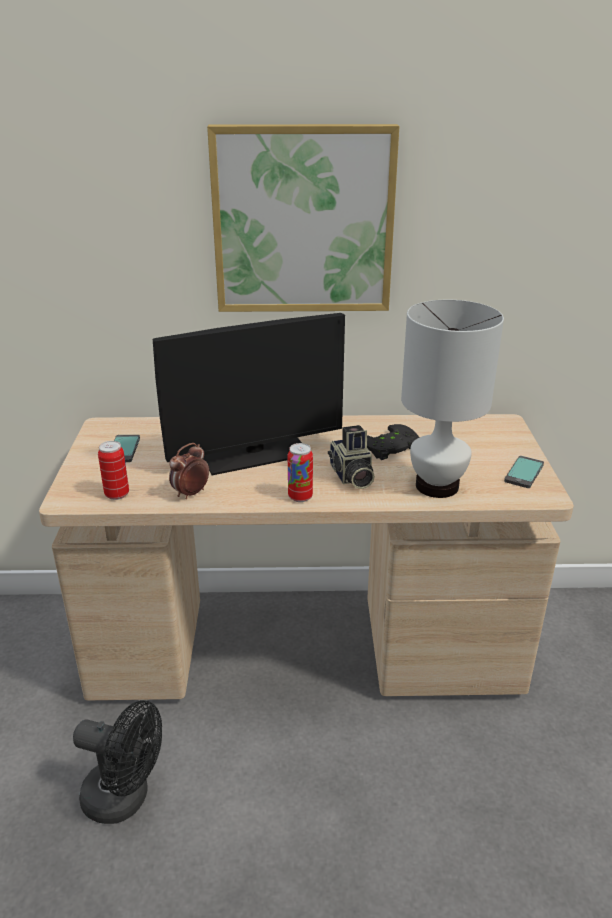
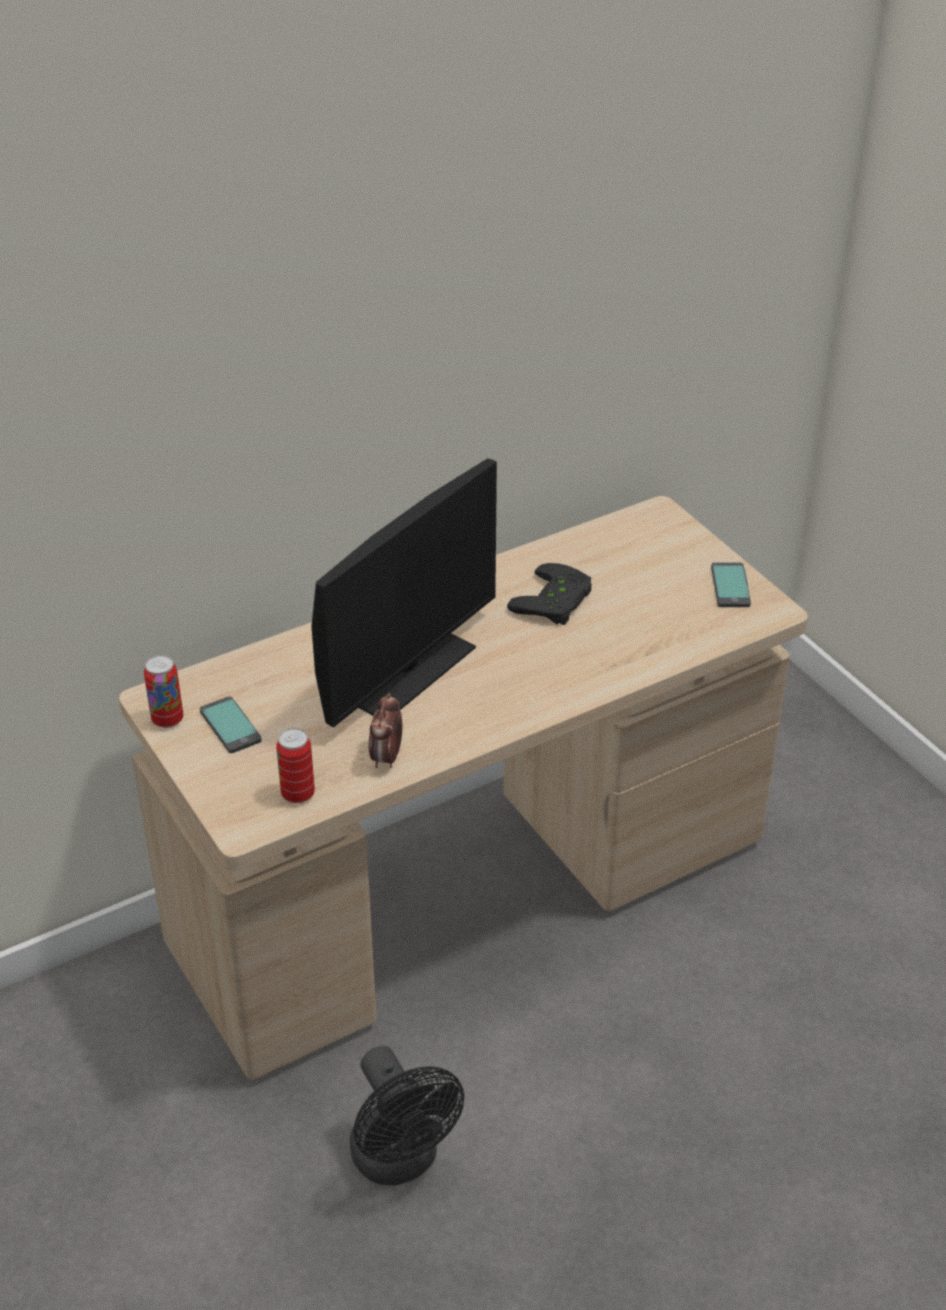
camera: 30 degrees left, 10 degrees up
black fan [73,700,162,824] -> black fan turned 75 degrees clockwise [350,1046,464,1185]
picture [207,124,399,312] -> none
can [288,443,313,502] -> can moved to [144,655,183,728]
camera [328,425,375,489] -> none
white table lamp [401,300,504,498] -> none

